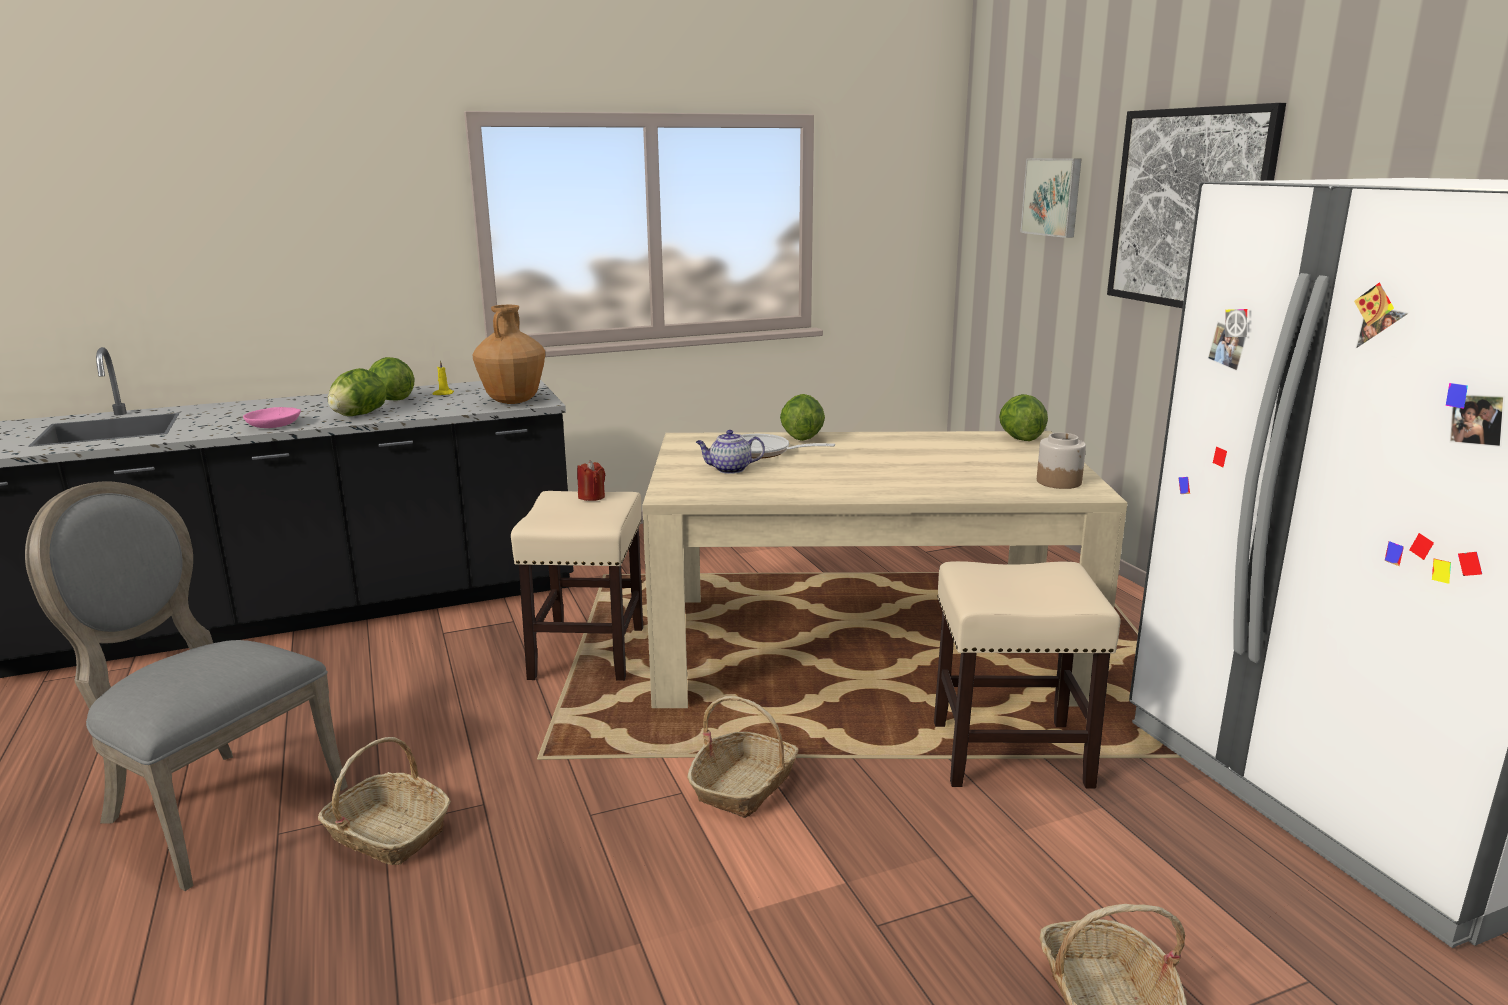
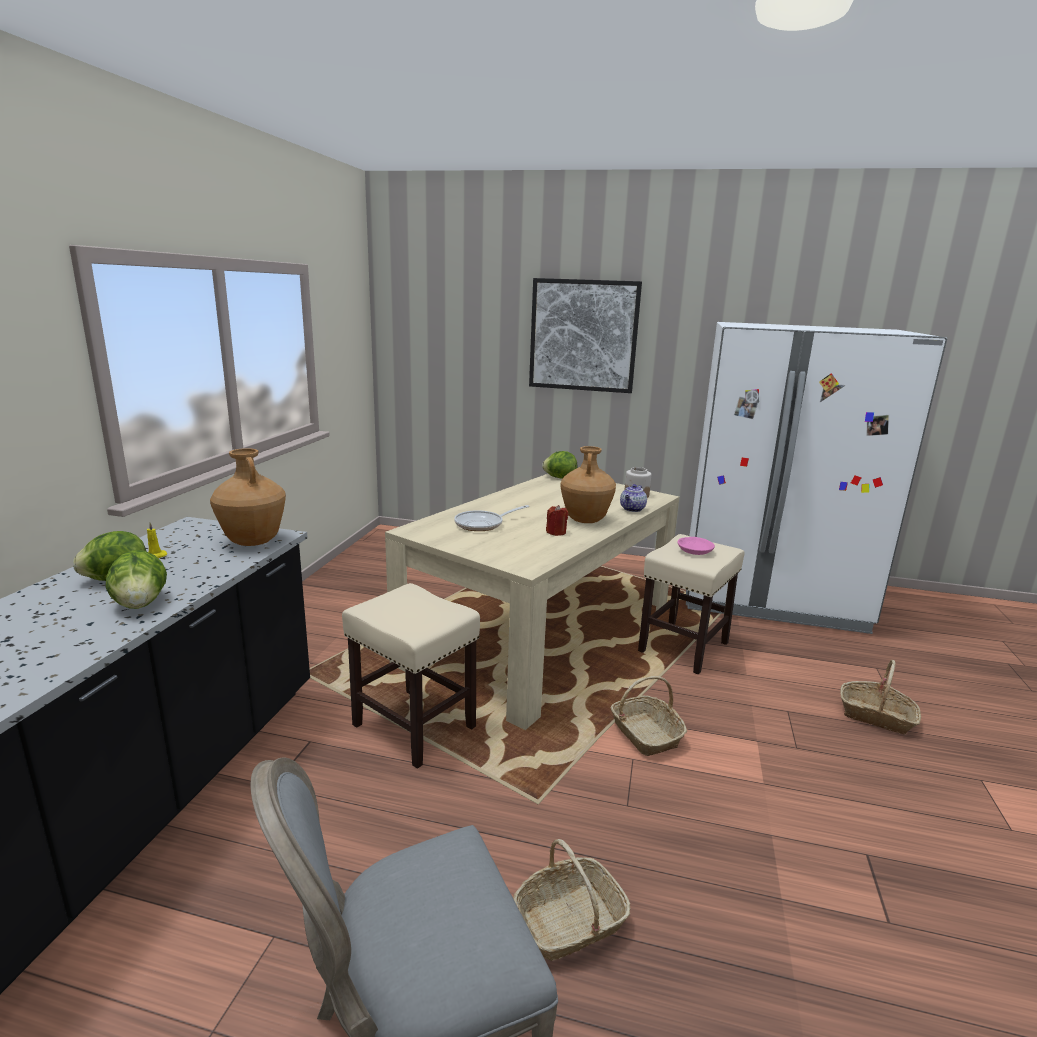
camera: 55 degrees left, 0 degrees up
pink bowl [243,407,301,428] -> pink bowl moved to [677,537,715,555]
red candle [577,461,605,501] -> red candle moved to [546,505,568,536]
teapot [696,430,765,474] -> teapot moved to [620,484,647,512]
lettuce [780,394,825,441] -> none
picture [1020,158,1082,238] -> none
none -> brown vase [560,446,616,523]

